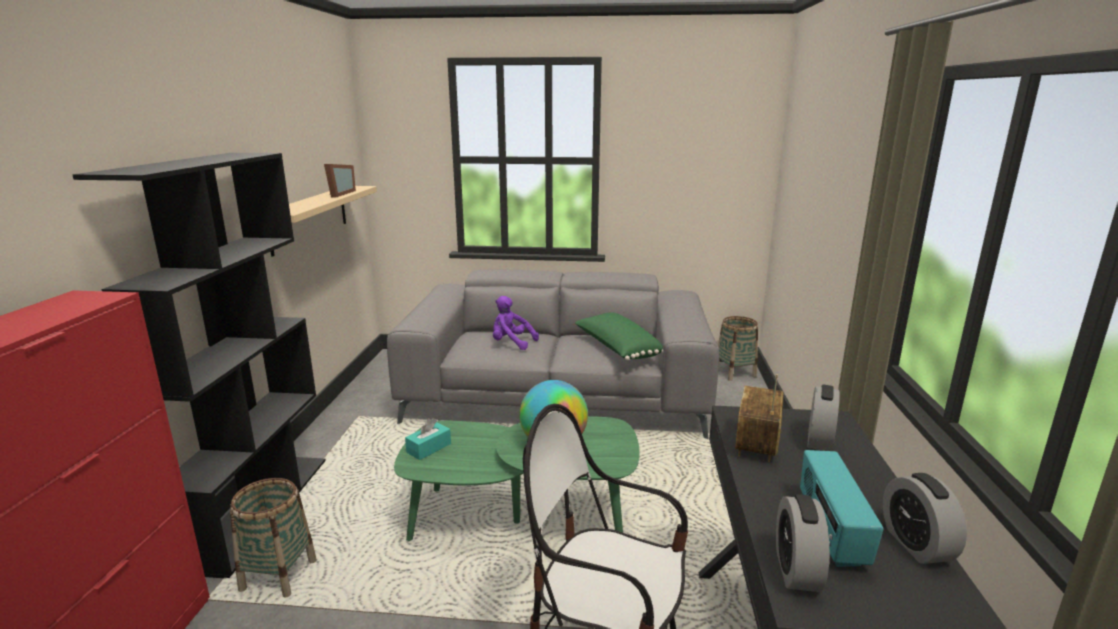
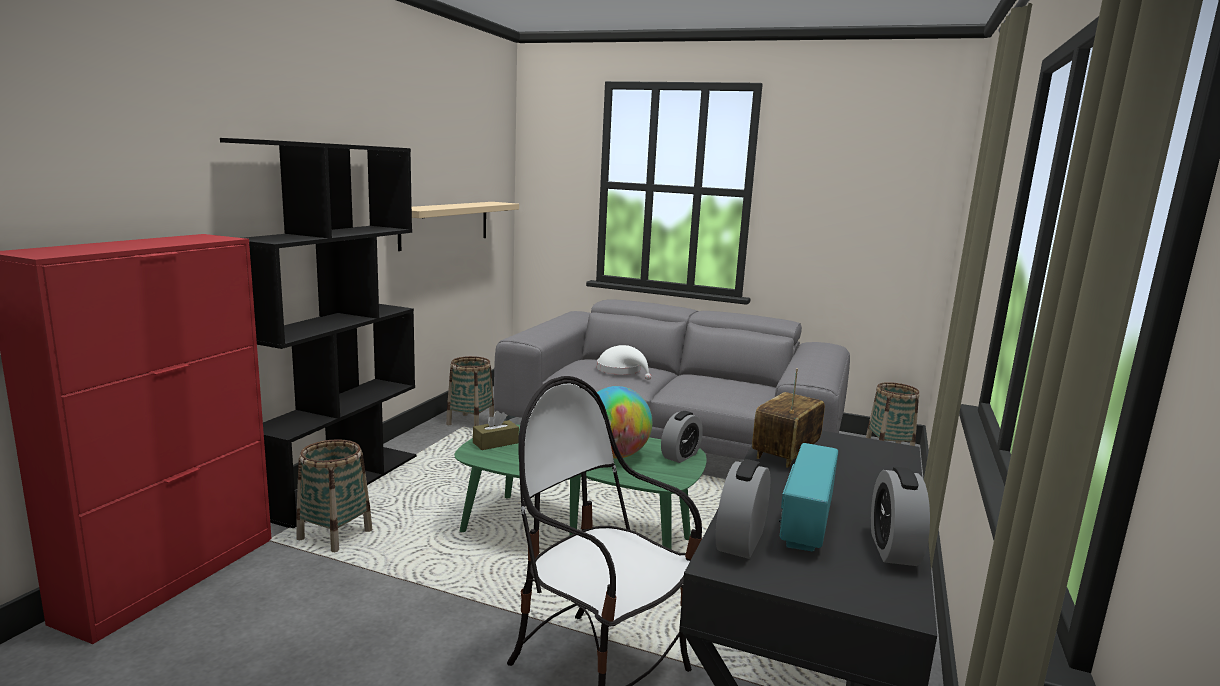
camera: 15 degrees right, 5 degrees down
picture frame [324,164,356,197] -> none
turquoise tissue box [405,418,451,460] -> brown tissue box [473,411,519,450]
purple plush toy [493,296,539,350] -> white hat [597,345,652,380]
green pillow [575,312,663,360] -> none
alarm clock [807,385,840,451] -> alarm clock moved to [661,411,703,463]
none -> basket [446,356,494,426]

